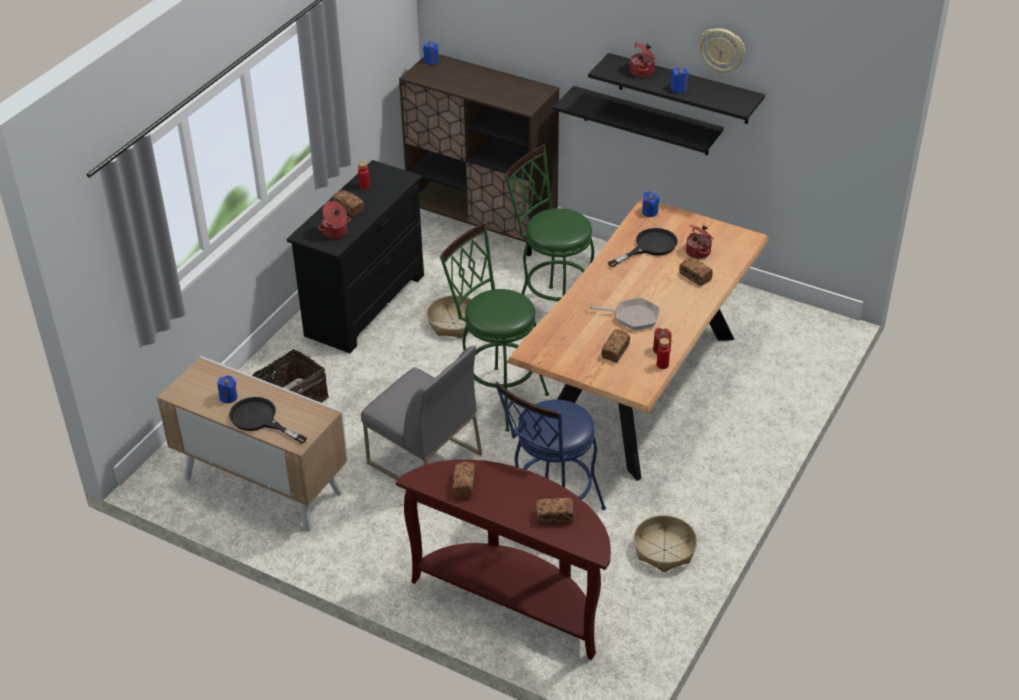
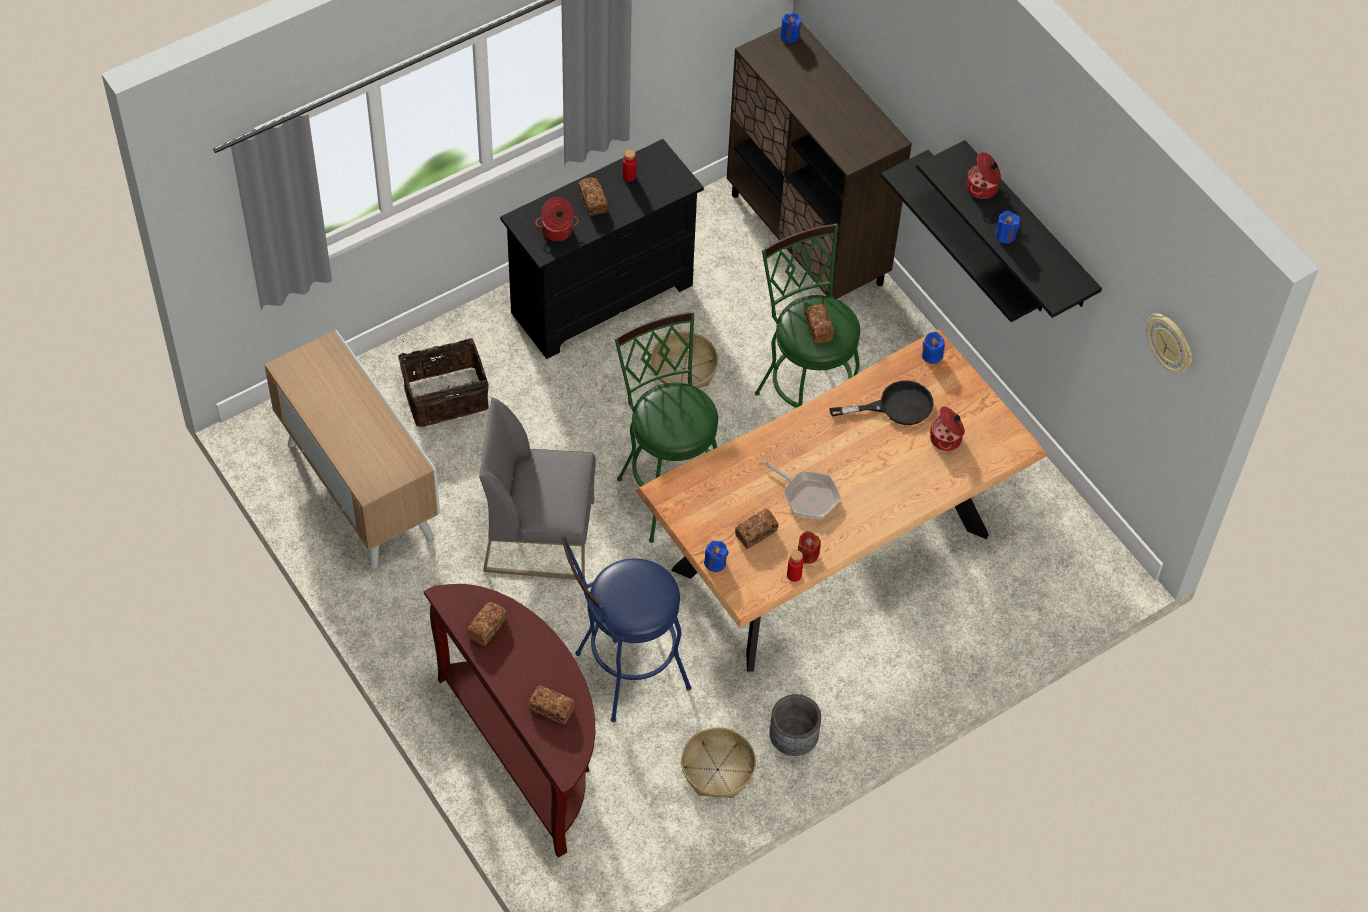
camera: 25 degrees right, 15 degrees up
blue candle [217,375,237,403] -> blue candle moved to [704,541,729,572]
black frying pan [229,397,307,444] -> none
grey chair [361,346,482,480] -> grey chair turned 120 degrees clockwise [479,397,596,580]
bread [679,257,713,286] -> bread moved to [805,304,834,344]
wall clock [699,28,745,73] -> wall clock moved to [1147,313,1193,373]
none -> grey planter [769,694,821,756]

